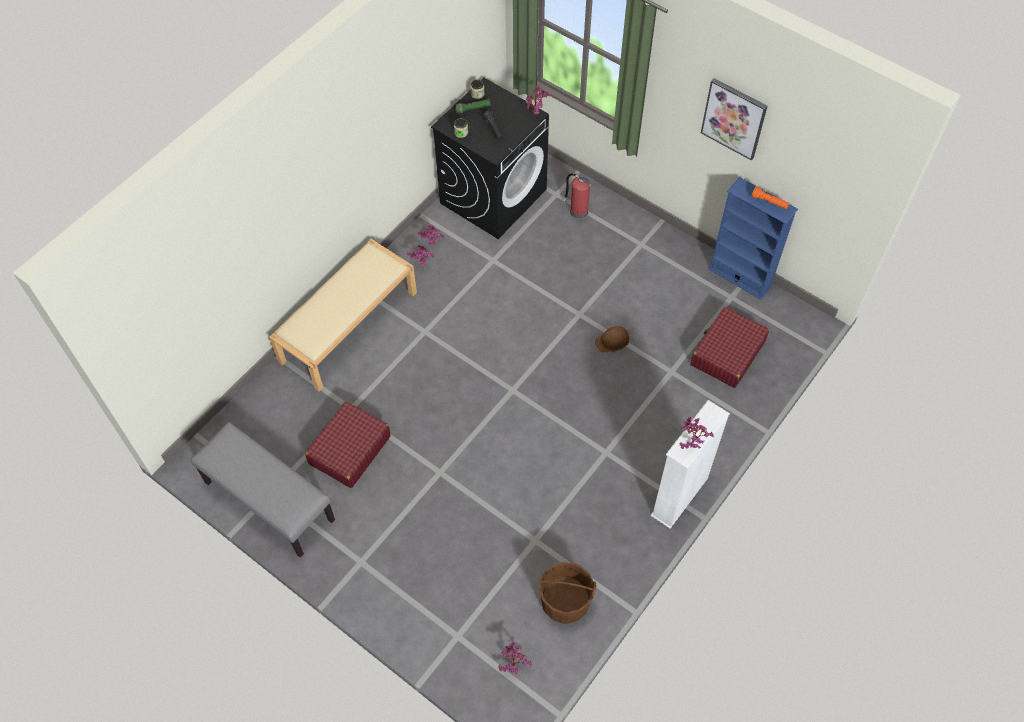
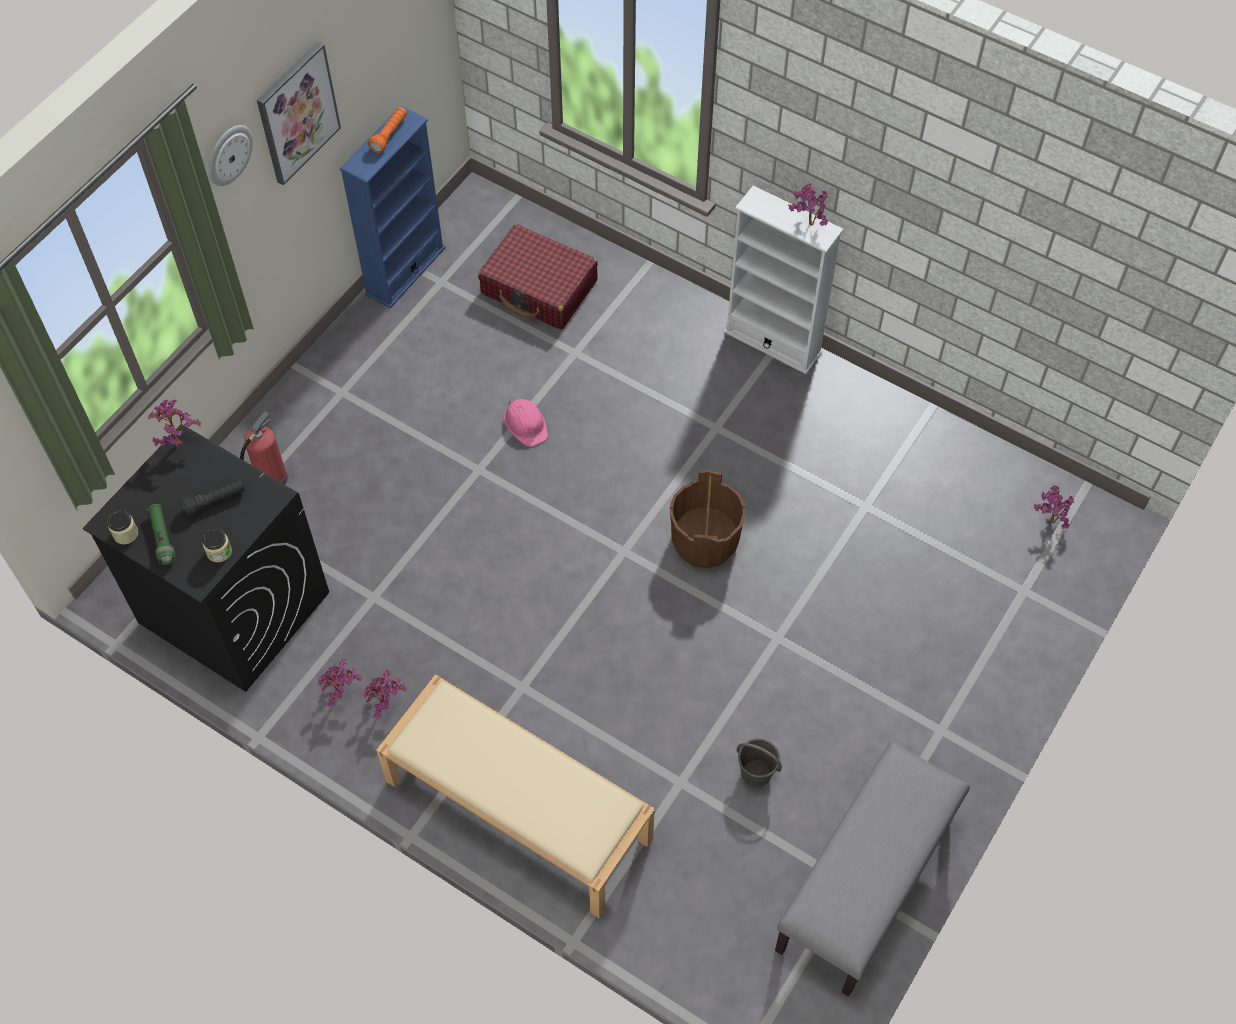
camera: 95 degrees left, 0 degrees up
red suitcase [305,401,391,488] -> grey bucket [736,738,782,787]
brown bucket [538,562,596,624] -> brown bucket moved to [670,470,746,568]
brown hard hat [595,326,630,352] -> pink hard hat [504,399,548,447]
none -> wall clock [209,125,253,186]

